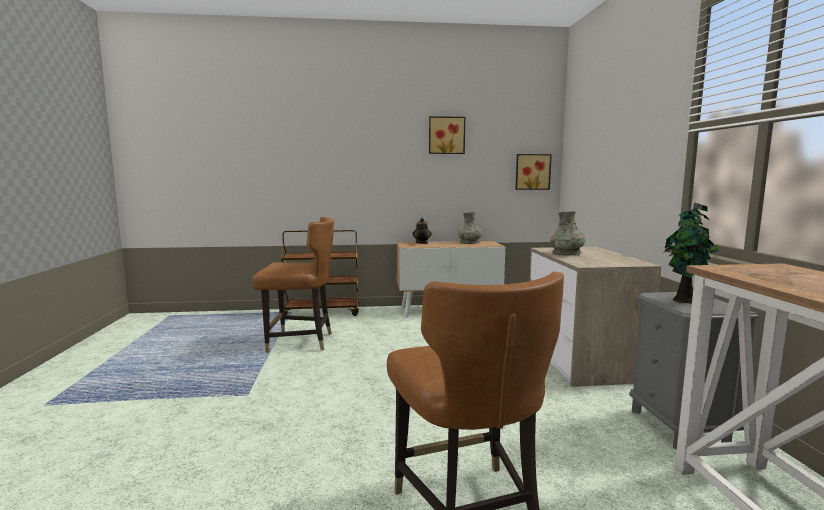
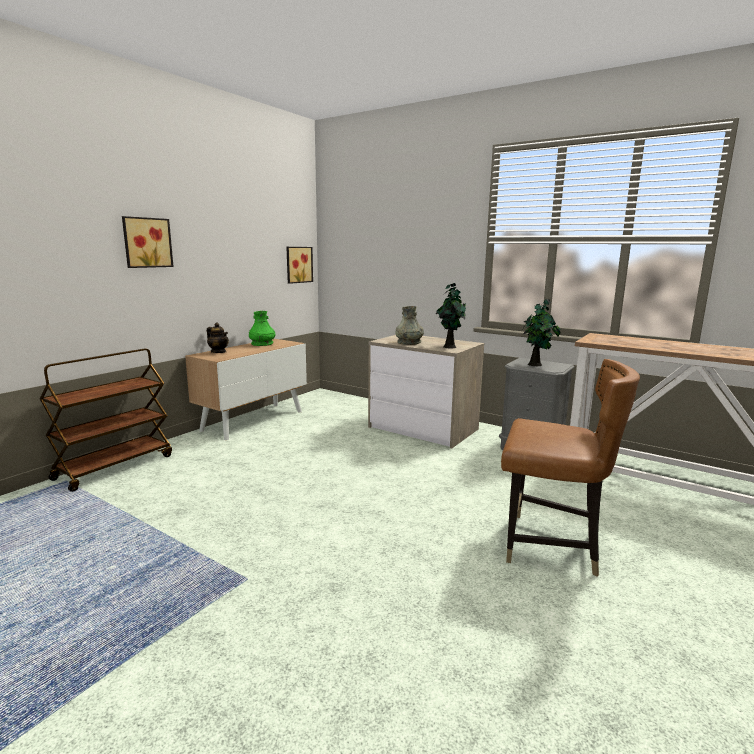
camera: 50 degrees left, 5 degrees up
brown chair [253,217,334,353] -> none
picture [429,116,465,154] -> picture moved to [122,216,174,268]
grey vase [458,212,482,244] -> green vase [249,311,276,346]
none -> potted plant [436,283,466,348]

